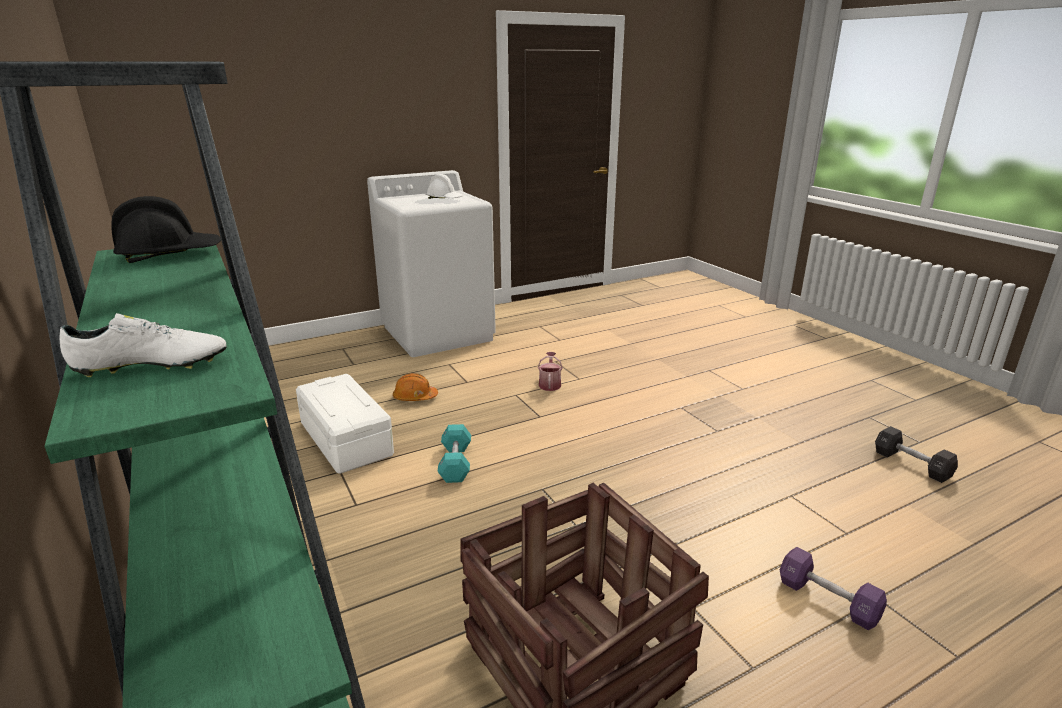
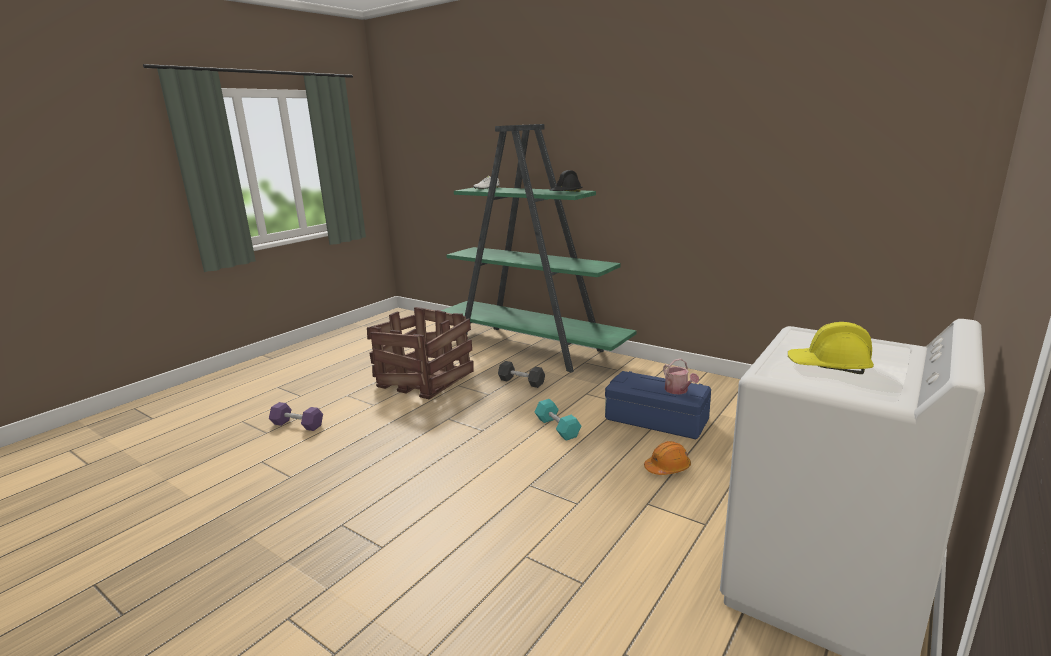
camera: 155 degrees right, 5 degrees down
white storage box [296,374,394,474] -> blue storage box [605,371,711,439]
white hard hat [425,174,464,199] -> yellow hard hat [788,322,874,374]
watering can [538,352,563,391] -> watering can moved to [663,358,699,395]
black dumbbell [875,426,958,483] -> black dumbbell moved to [498,361,545,388]

